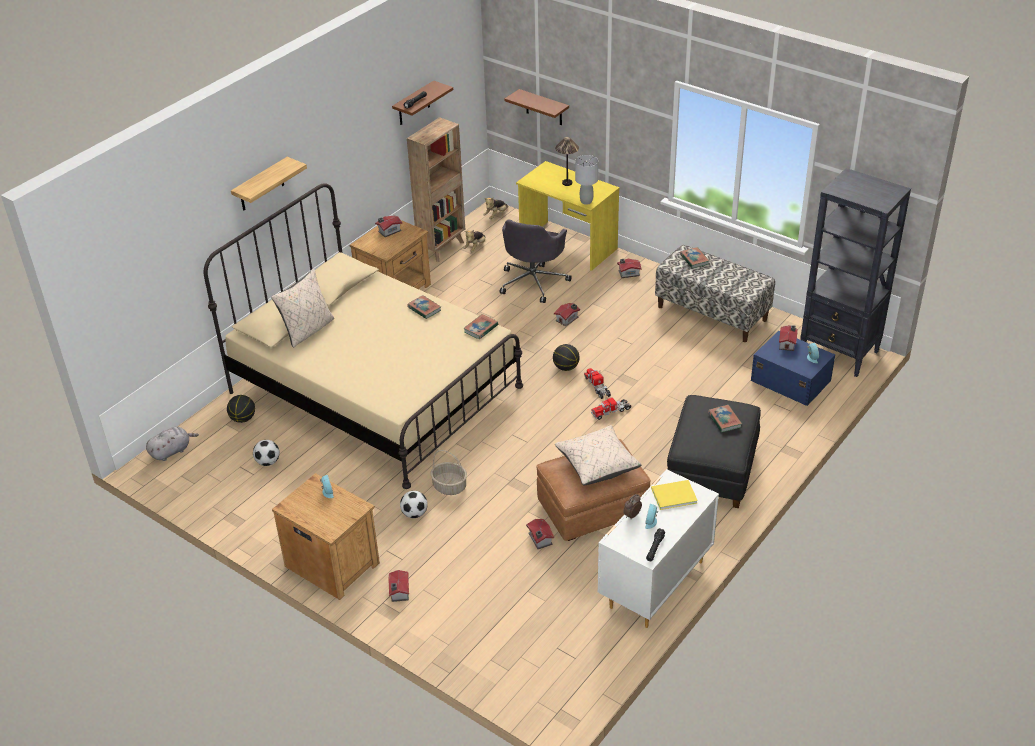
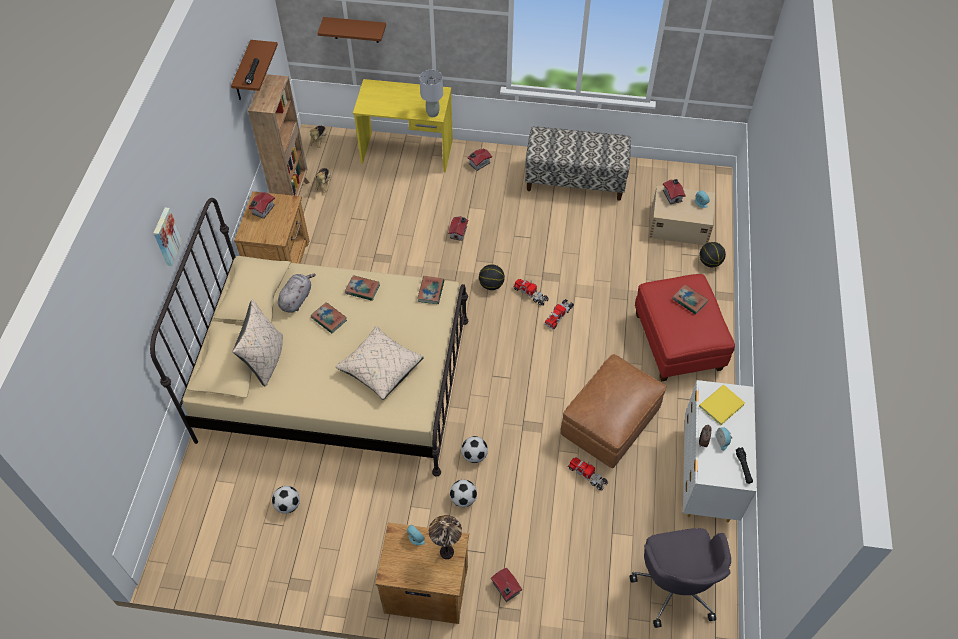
camera: 30 degrees left, 15 degrees up
grey plush toy [146,426,199,461] -> grey plush toy moved to [278,274,316,313]
basketball [227,395,255,423] -> basketball moved to [700,242,726,267]
shelf [231,157,307,210] -> picture [154,208,182,266]
basket [431,450,467,495] -> football [461,436,488,463]
grey office chair [500,219,572,303] -> grey office chair moved to [630,528,731,628]
toy house [526,519,554,549] -> toy truck [568,457,609,490]
table lamp [555,137,579,186] -> table lamp moved to [429,515,462,559]
beige pillow [555,425,641,486] -> beige pillow moved to [336,326,424,400]
black ottoman [667,395,761,508] -> red ottoman [635,274,735,382]
book [680,247,709,268] -> book moved to [311,302,347,333]
blue storage box [751,331,835,406] -> beige storage box [649,185,715,245]
black bookcase [800,168,911,377] -> none

